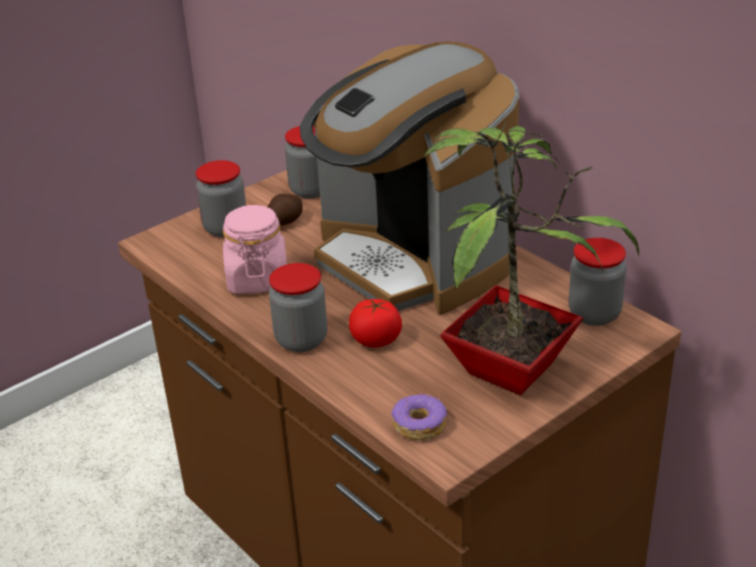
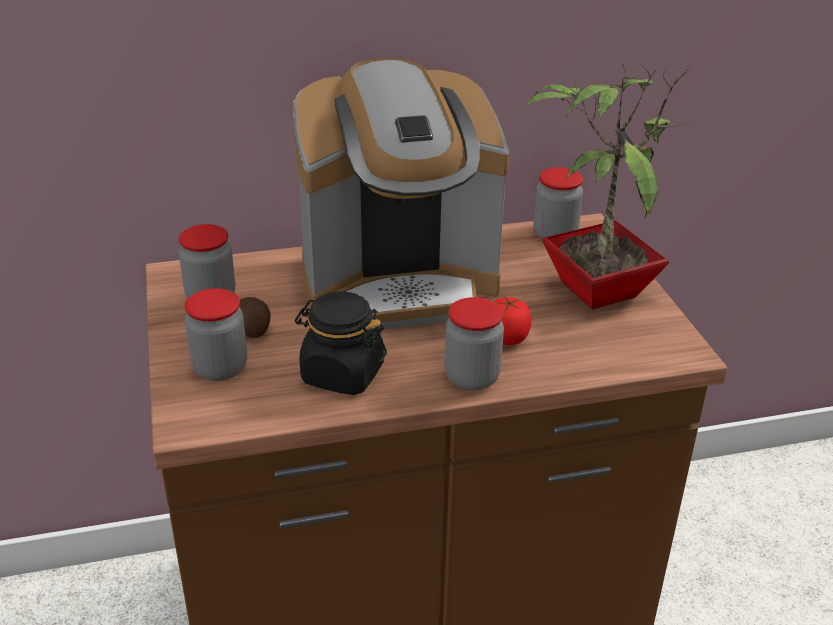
camera: 65 degrees left, 0 degrees up
pink jar [223,205,287,294] -> black jar [295,292,387,395]
donut [391,392,447,440] -> none

